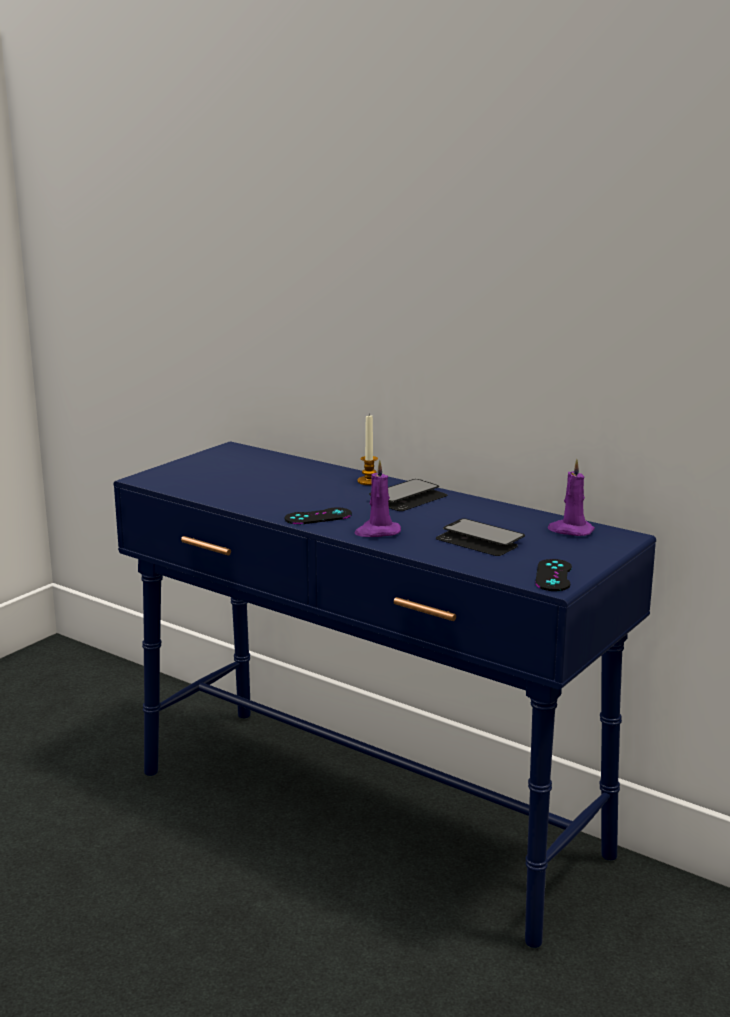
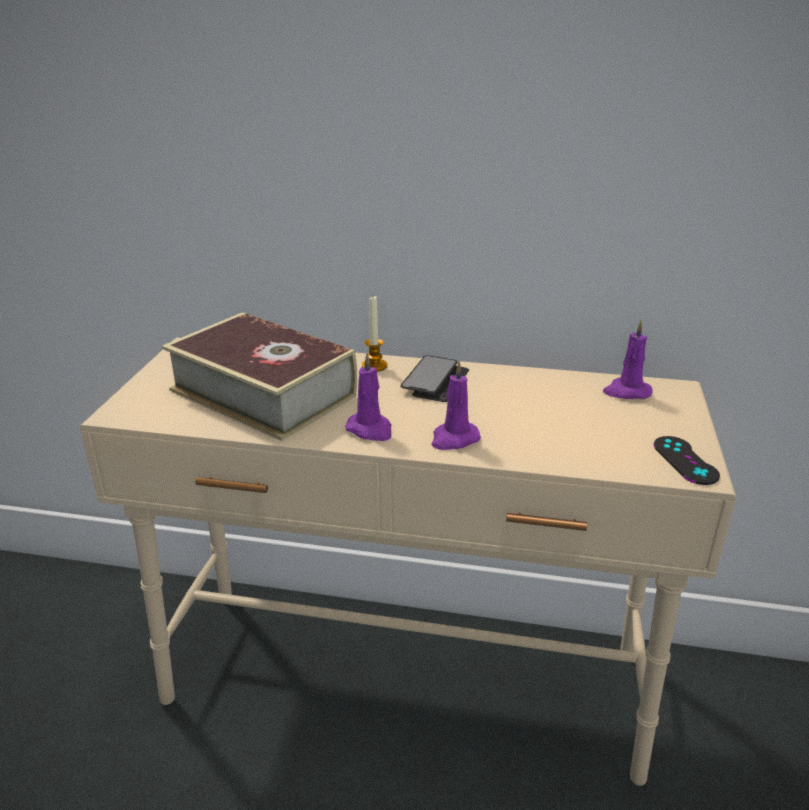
camera: 25 degrees left, 10 degrees up
blue console table [114,441,656,948] -> beige console table [79,338,737,786]
black game controller [285,507,352,525] -> purple candle [345,353,392,441]
phone [436,518,525,556] -> none
none -> book [162,312,357,441]

